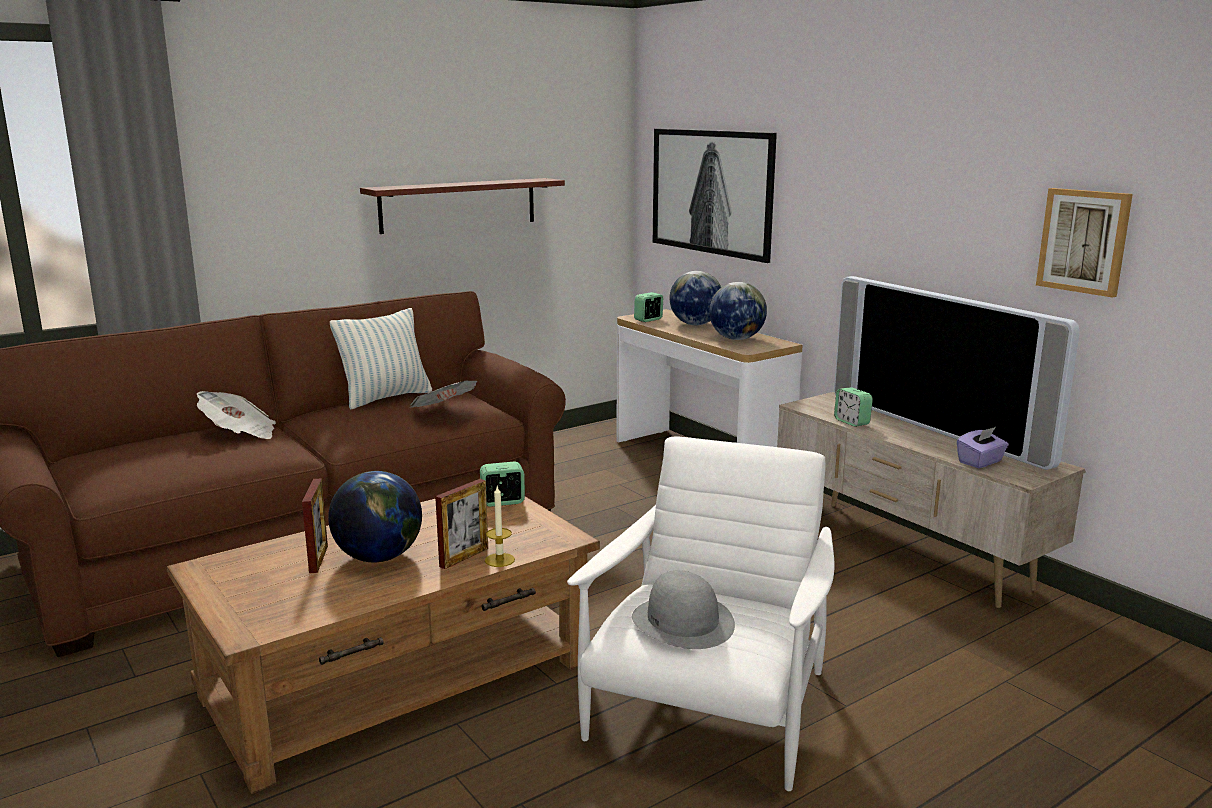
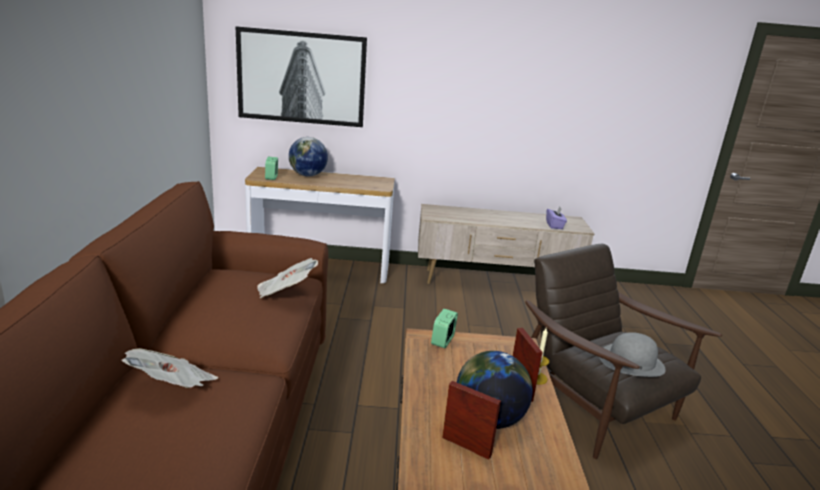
camera: 55 degrees left, 5 degrees up
pillow [330,308,432,410] -> none
shelf [360,178,565,234] -> none
white armchair [567,437,835,791] -> brown armchair [525,244,722,459]
globe [709,282,767,340] -> none
television [834,276,1080,470] -> none
alarm clock [834,387,873,427] -> none
picture [1036,188,1133,298] -> none

